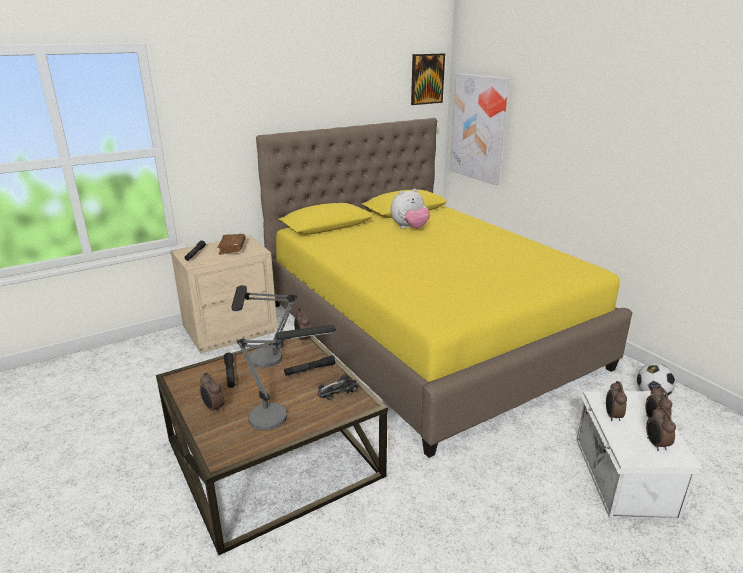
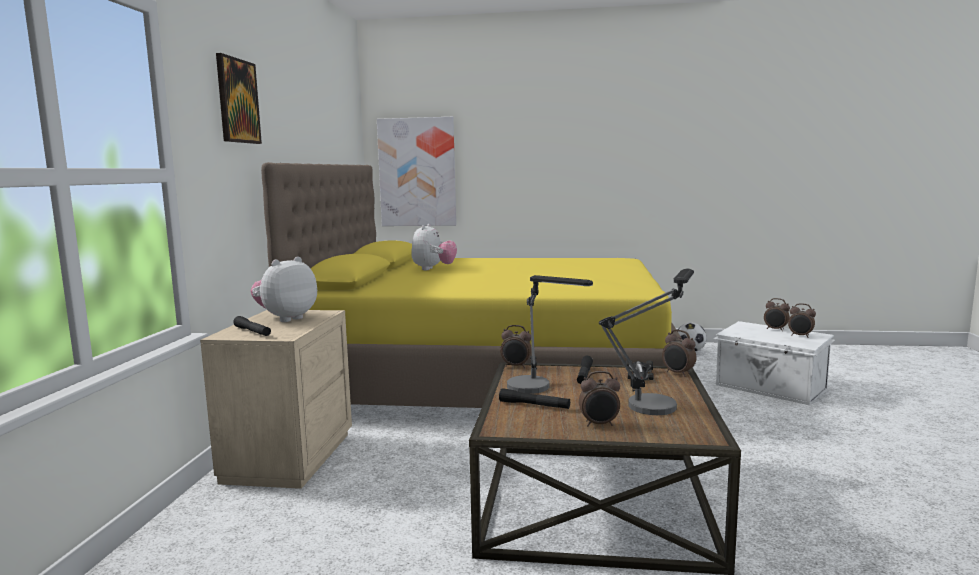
camera: 50 degrees left, 15 degrees down
brown book [217,234,246,255] -> plush toy [250,256,317,322]
picture [411,53,445,105] -> picture moved to [216,53,262,144]
alarm clock [606,381,627,421] -> alarm clock moved to [662,330,696,377]

